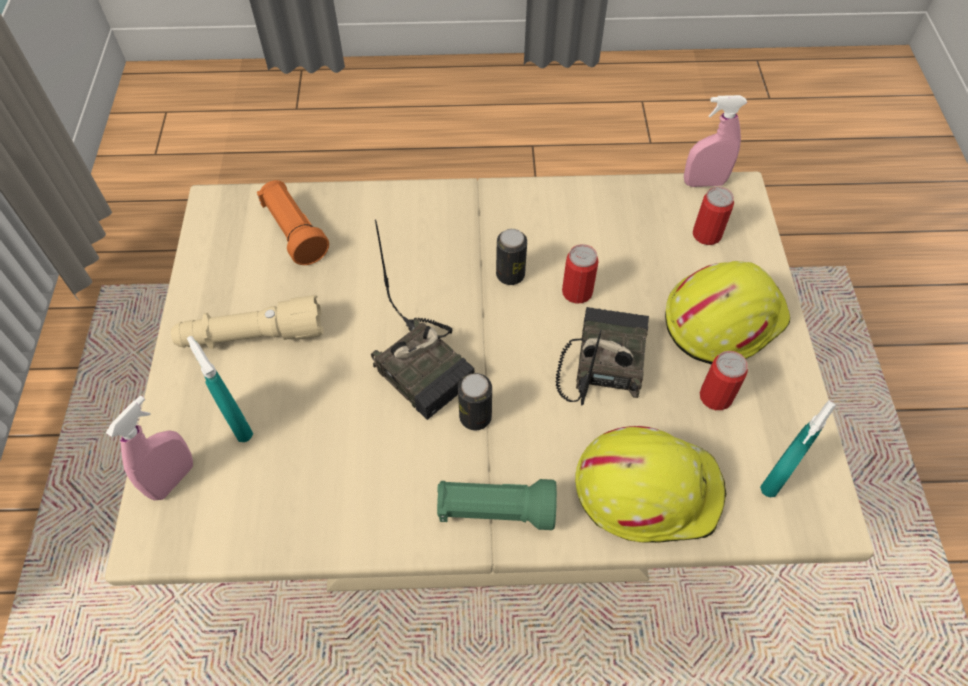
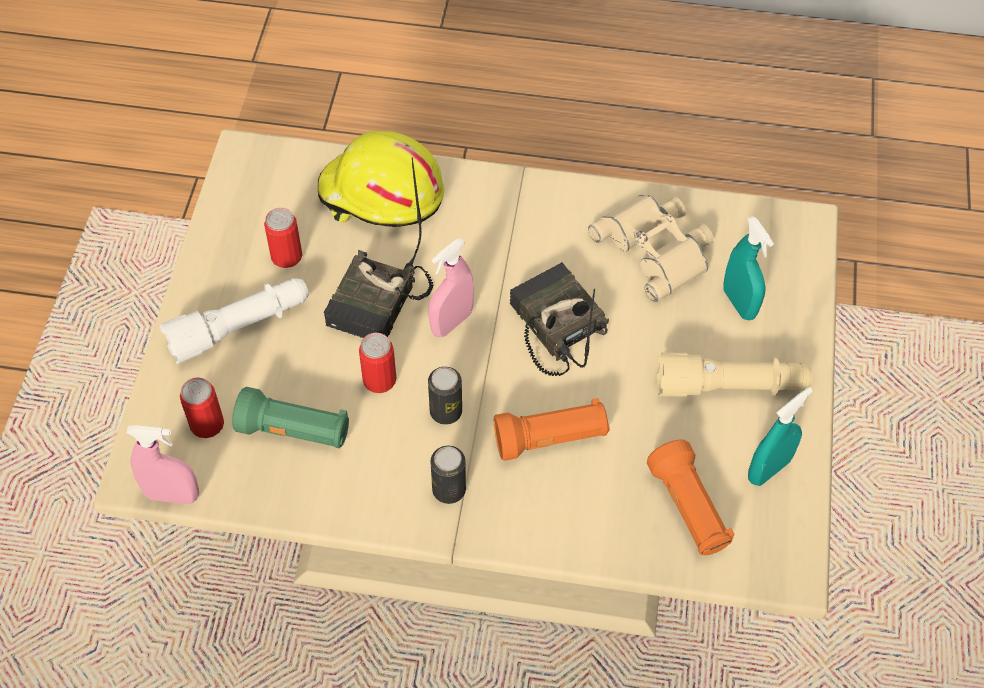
camera: 170 degrees left, 0 degrees up
pink spray bottle [106,395,193,500] -> pink spray bottle moved to [429,238,474,337]
green flashlight [437,479,557,530] -> green flashlight moved to [232,387,349,448]
can [458,373,492,431] -> can moved to [430,446,466,504]
yellow hard hat [665,261,790,365] -> white flashlight [160,278,309,364]
turquoise spray bottle [760,401,836,497] -> turquoise spray bottle moved to [748,387,813,486]
none -> orange flashlight [494,398,610,461]
none -> beige binoculars [588,195,714,302]

